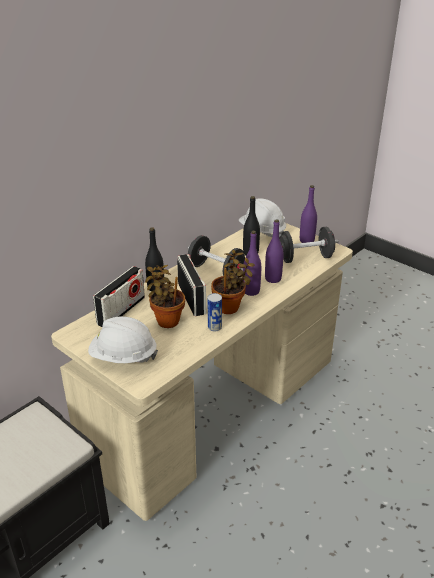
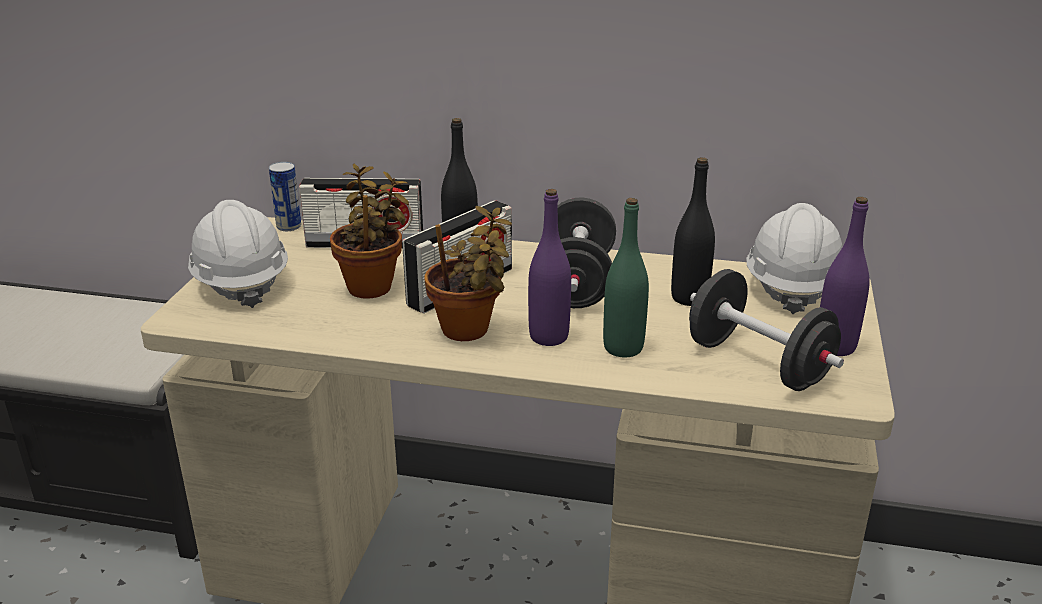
camera: 60 degrees right, 5 degrees down
can [208,293,222,331] -> can moved to [269,162,301,231]
purple bottle [265,219,284,283] -> green bottle [603,198,649,357]

